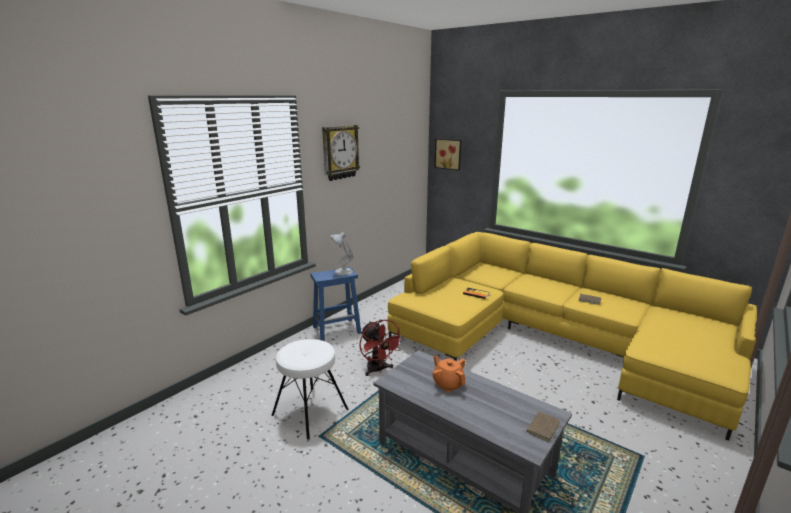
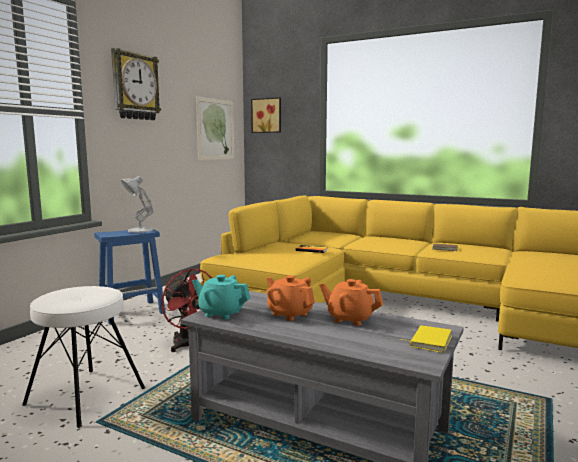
camera: 10 degrees left, 10 degrees down
brown book [520,412,560,442] -> yellow book [401,325,452,353]
none -> turquoise teapot [192,275,250,319]
none -> picture [196,96,234,160]
none -> orange teapot [319,279,383,326]

